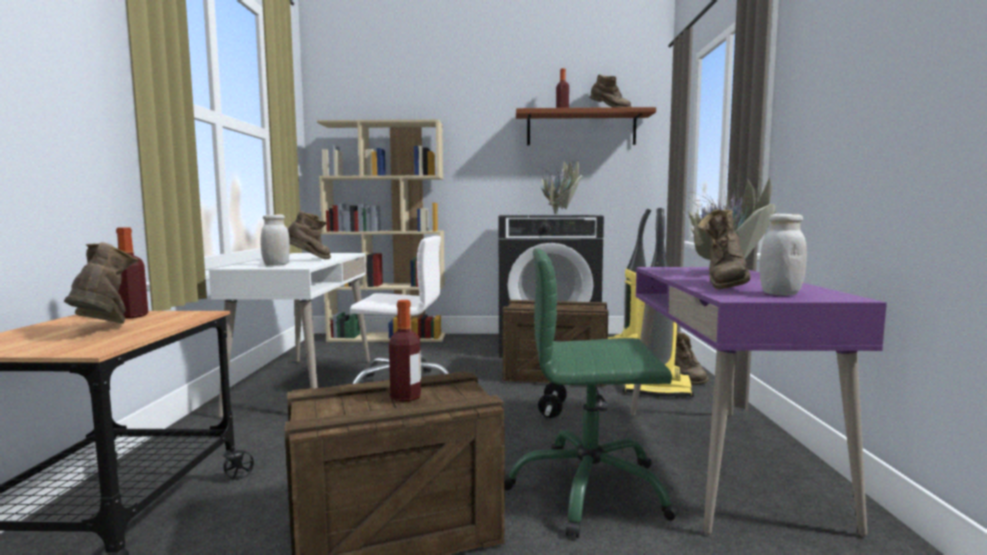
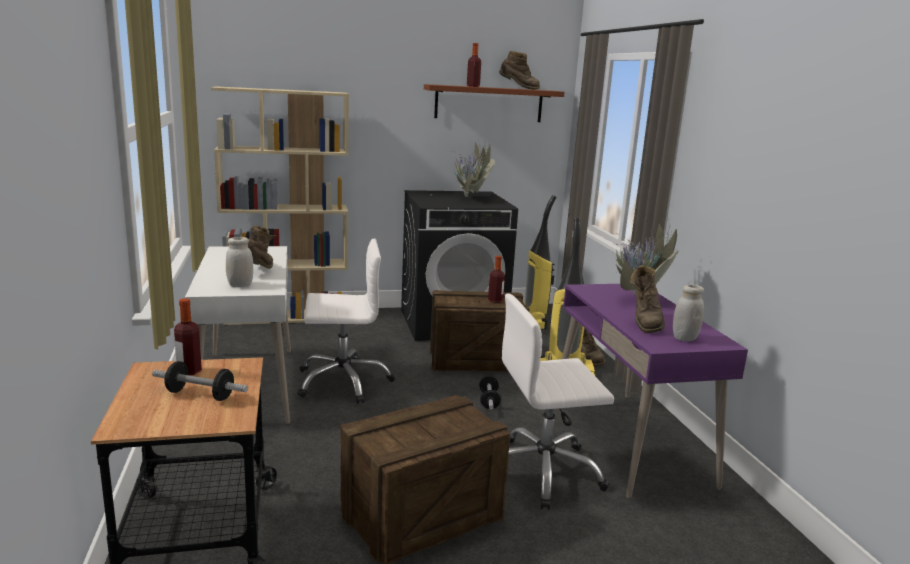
camera: 15 degrees left, 10 degrees up
brown boot [64,242,139,324] -> dumbbell [152,361,248,401]
bottle [389,300,421,402] -> bottle moved to [488,256,505,303]
green office chair [504,248,679,538] -> white office chair [502,293,614,510]

